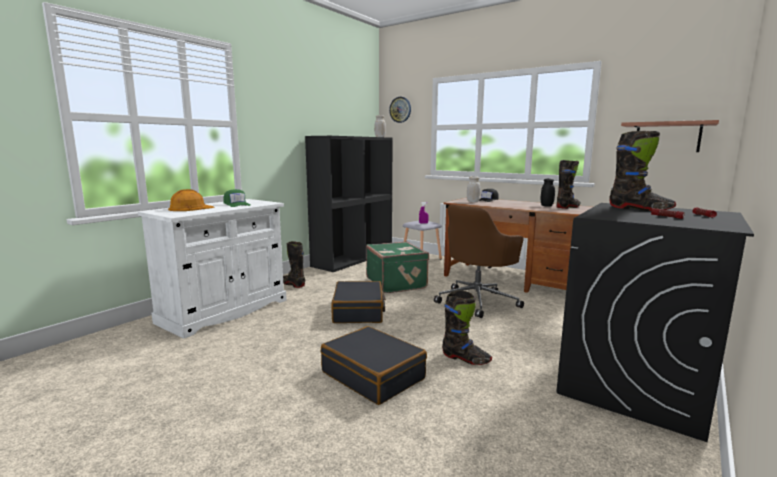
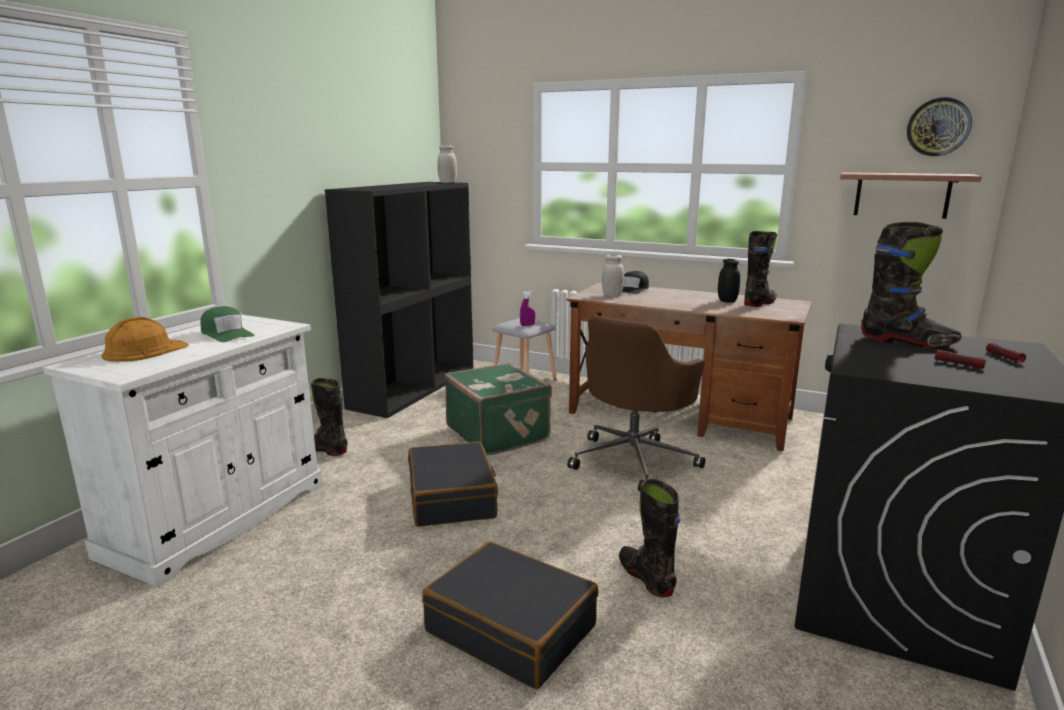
camera: 10 degrees left, 5 degrees up
wall clock [389,97,411,123] -> wall clock moved to [907,97,972,156]
black boot [442,291,492,365] -> black boot turned 135 degrees counterclockwise [619,479,680,598]

